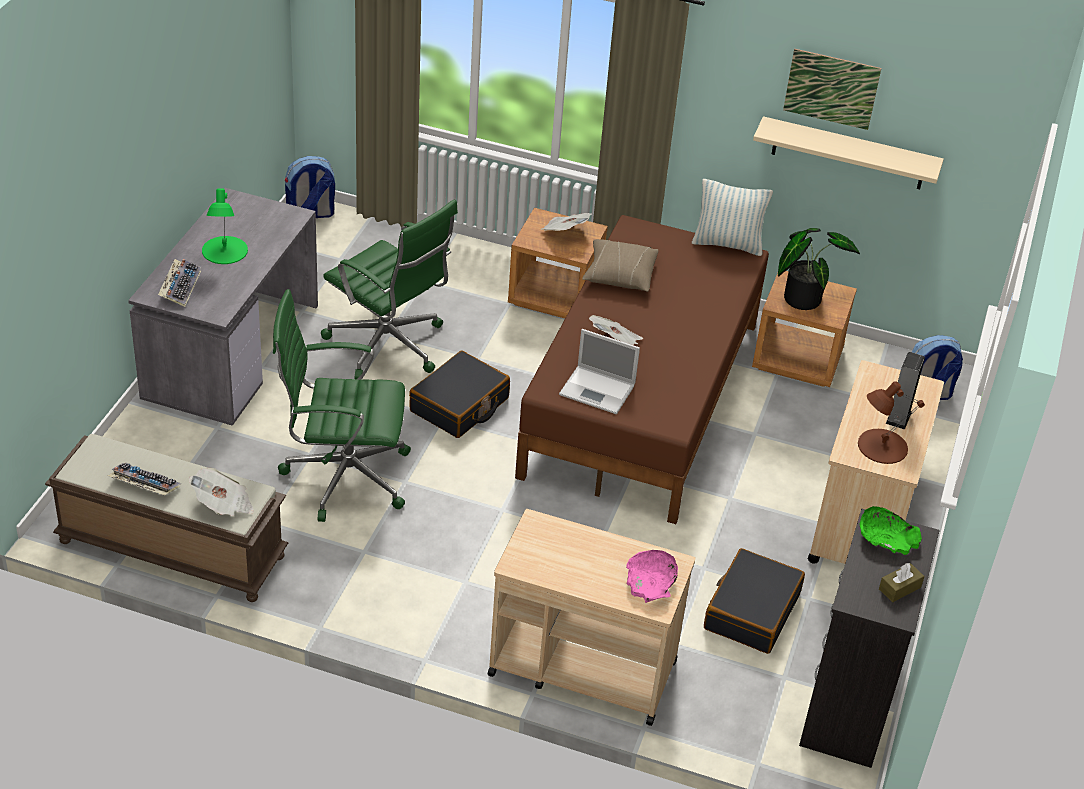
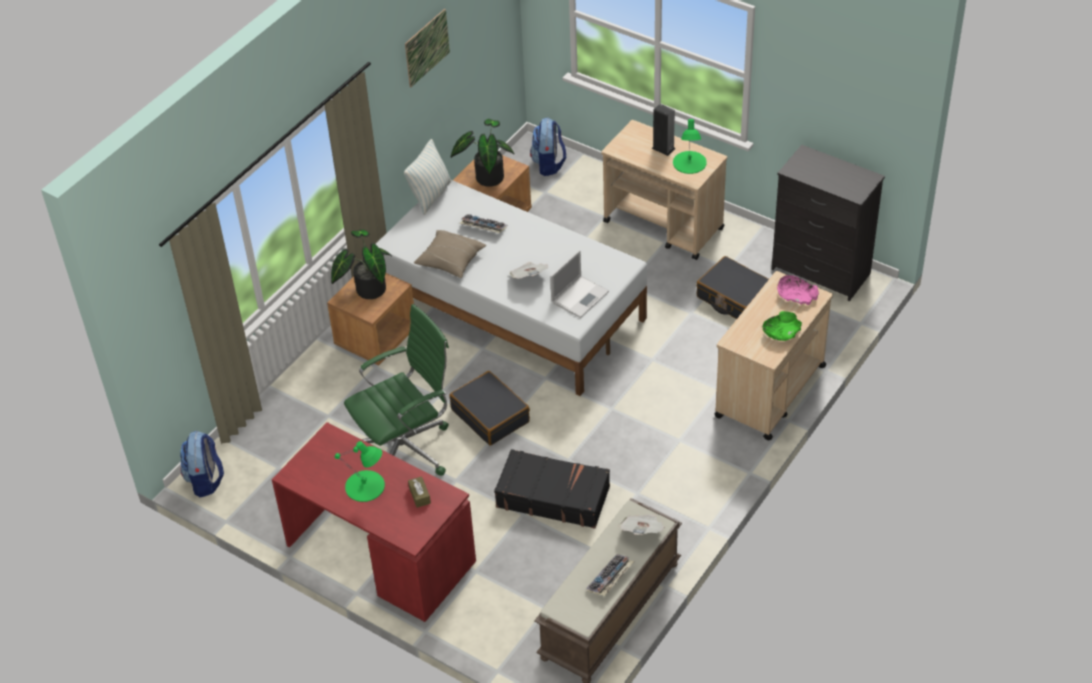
camera: 70 degrees left, 5 degrees up
grey desk [128,188,318,426] -> red desk [272,422,476,622]
keyboard [158,259,201,307] -> keyboard moved to [459,214,507,233]
green office chair [273,289,411,522] -> black suitcase [494,449,610,529]
brown bed [515,215,769,524] -> white bed [376,180,647,396]
newspaper [540,213,592,231] -> potted plant [331,229,392,299]
beige shelf [753,116,944,189] -> none
brown table lamp [858,381,925,464] -> green table lamp [673,119,707,174]
green bowl [859,506,922,555] -> green bowl moved to [763,311,802,341]
brown tissue box [879,563,924,602] -> brown tissue box moved to [408,476,431,508]

